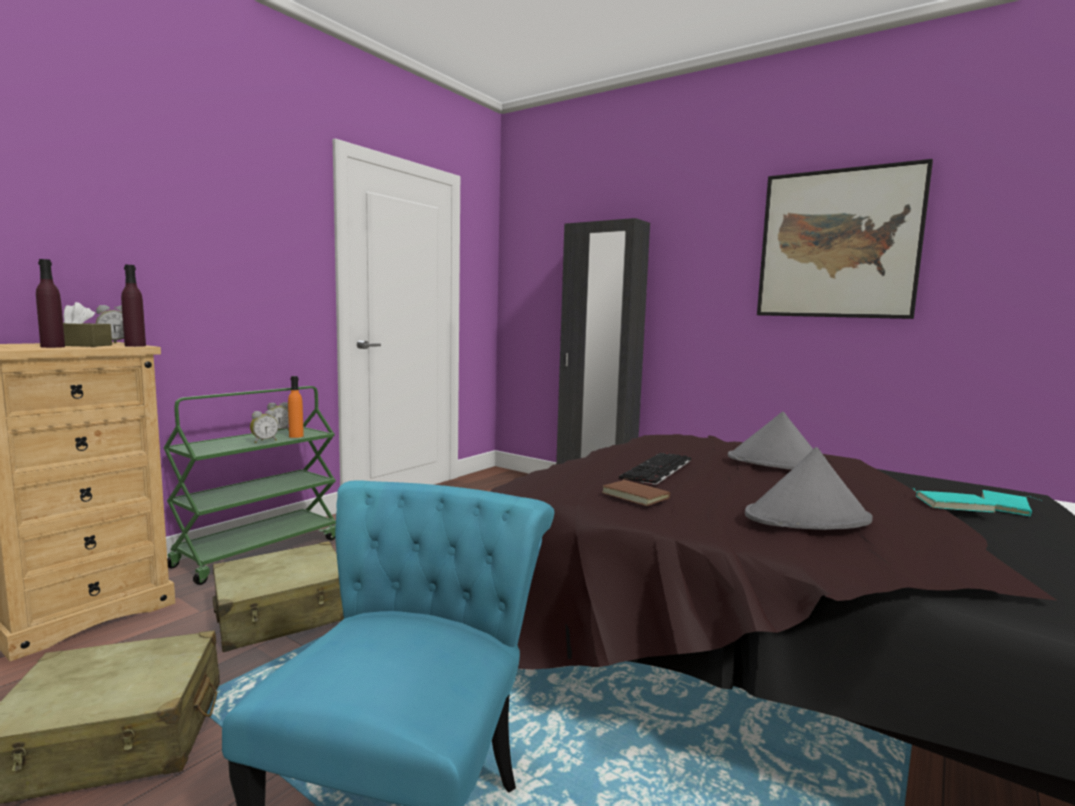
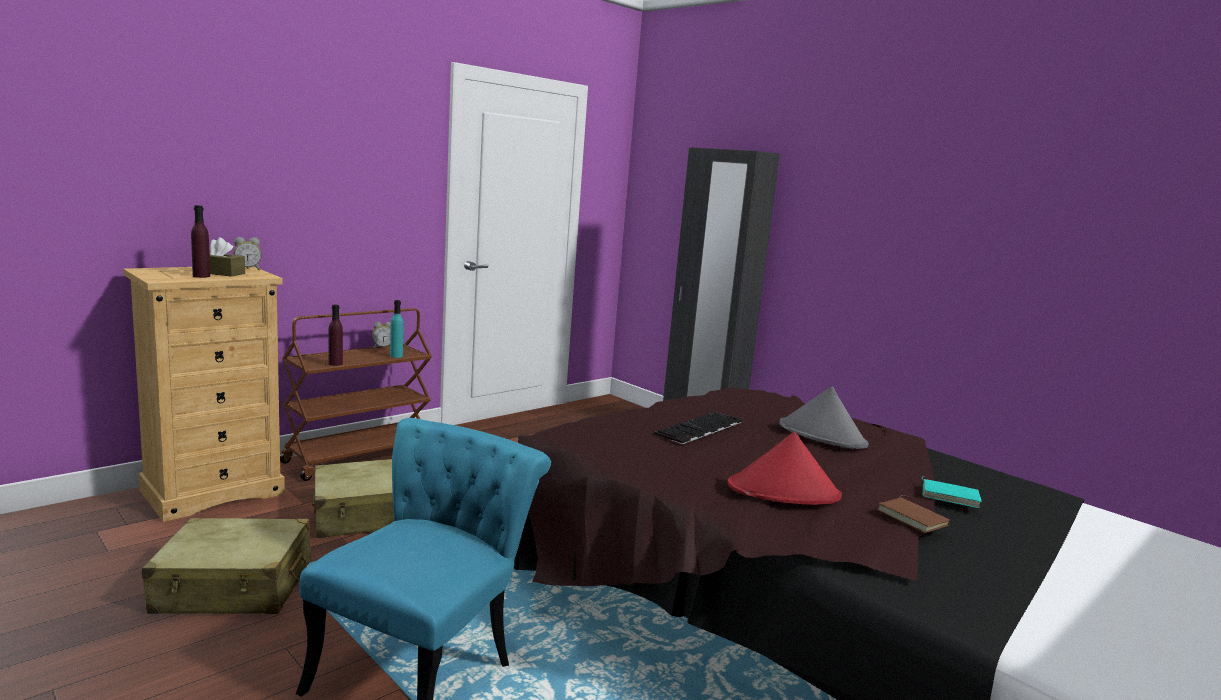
camera: 10 degrees right, 5 degrees up
purple bottle [121,265,146,347] -> purple bottle moved to [328,304,343,366]
green cart [164,386,336,585] -> brown cart [280,308,432,481]
alarm clock [250,410,279,443] -> none
orange bottle [288,376,304,438] -> turquoise bottle [390,300,404,358]
brown book [602,478,670,506] -> brown book moved to [877,495,950,533]
grey hat [745,447,873,530] -> red hat [728,432,842,505]
picture [757,159,933,319] -> none
turquoise book [982,490,1041,516] -> none

